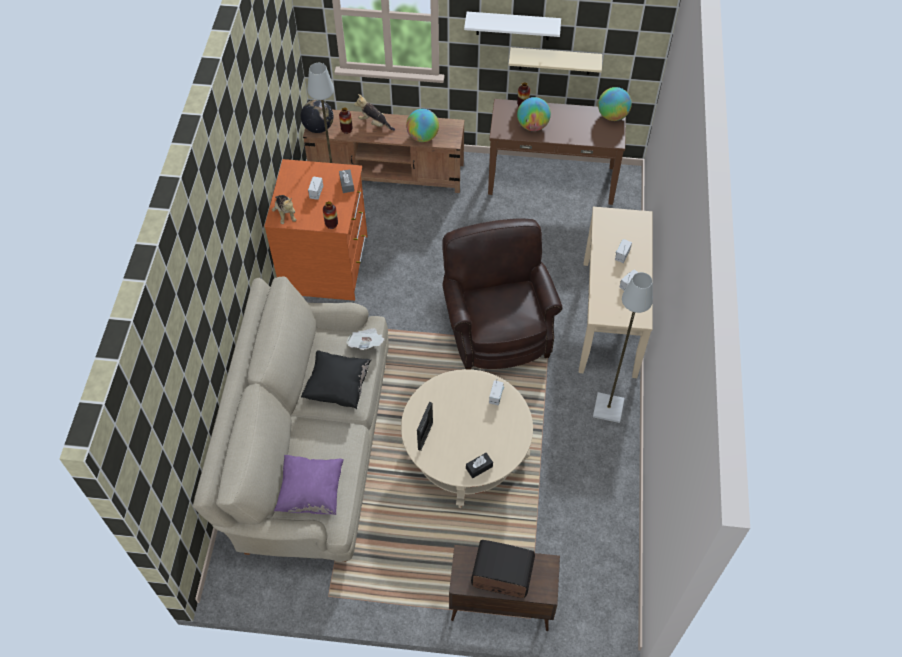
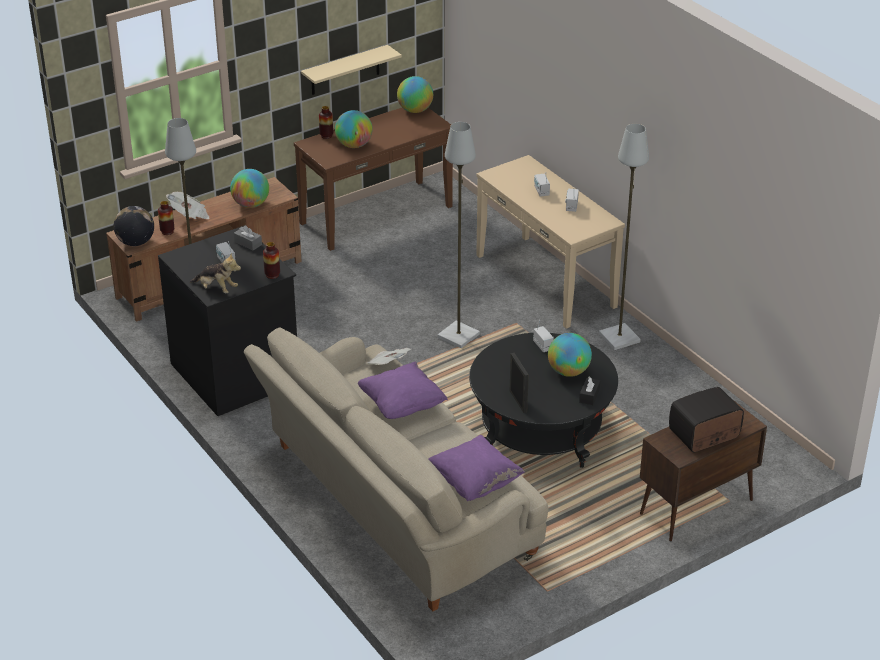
camera: 40 degrees left, 20 degrees down
orange dresser [264,159,368,301] -> black dresser [158,226,297,416]
black pillow [301,350,371,409] -> purple pillow [358,362,448,419]
plush toy [354,94,395,131] -> newspaper [166,192,210,219]
beige coffee table [401,369,533,508] -> black coffee table [469,333,618,468]
brown armchair [442,218,563,370] -> grey floor lamp [438,122,480,348]
white shelf [464,12,561,40] -> none
none -> globe [548,333,592,377]

